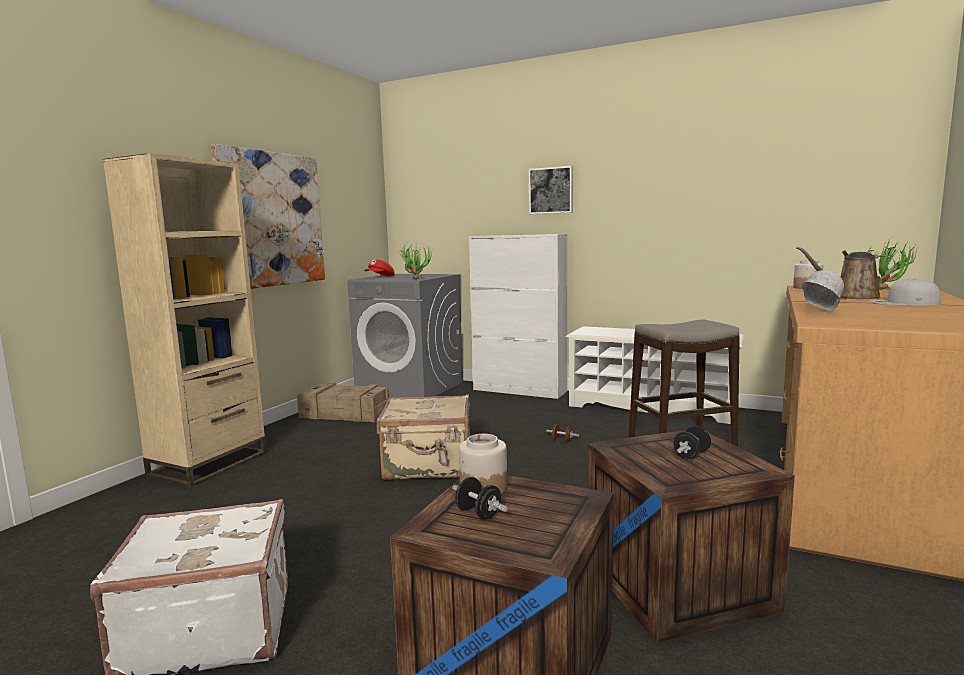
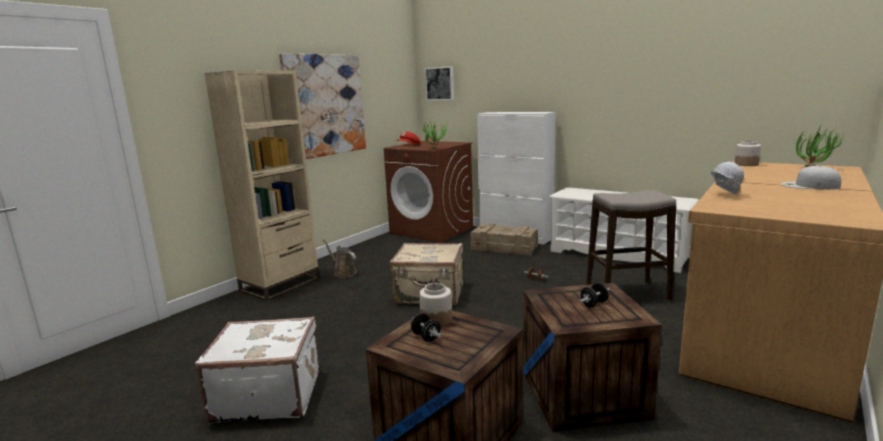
camera: 10 degrees right, 5 degrees up
crate [297,383,389,422] -> crate moved to [470,223,538,256]
grey washing machine [347,274,463,398] -> brown washing machine [384,141,473,243]
picture [529,166,573,214] -> picture moved to [425,66,454,100]
brown watering can [796,247,896,299] -> brown watering can moved to [323,239,357,278]

